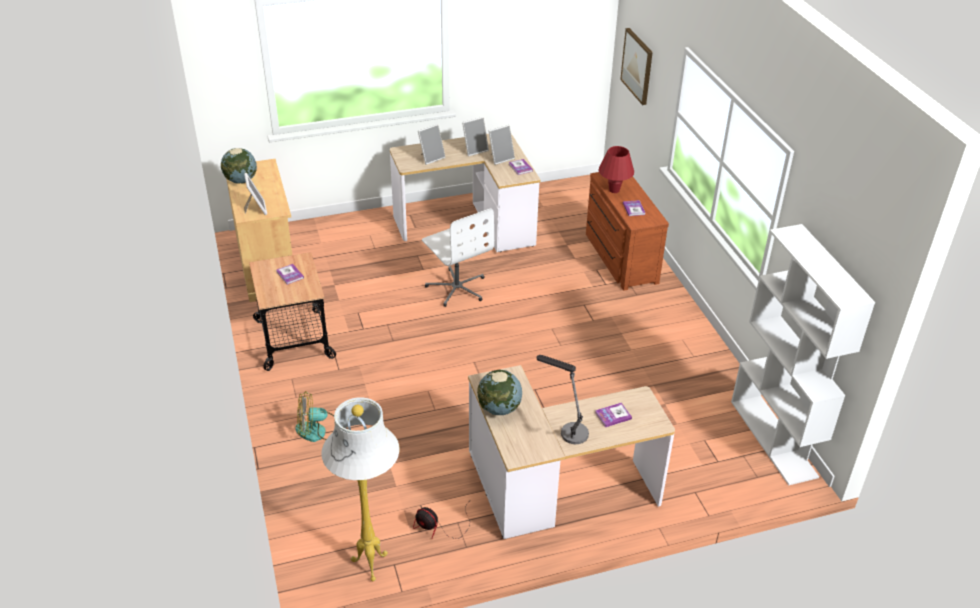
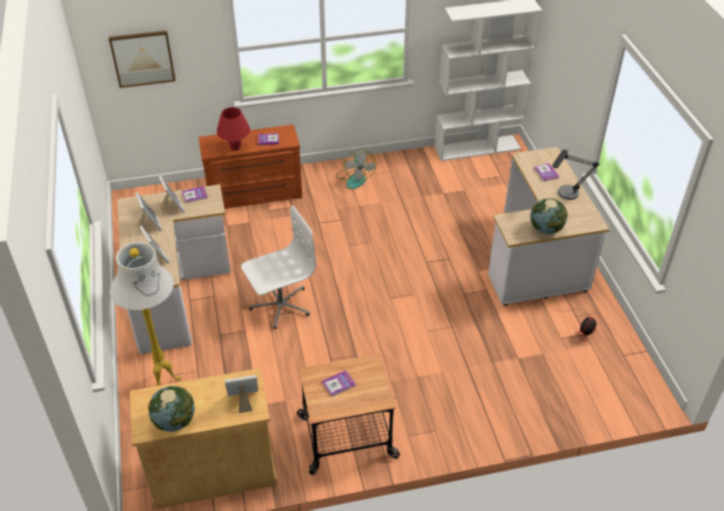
camera: 85 degrees left, 5 degrees up
fan [296,391,334,442] -> fan moved to [336,150,377,189]
white floor lamp [321,397,400,581] -> white floor lamp moved to [110,242,181,386]

